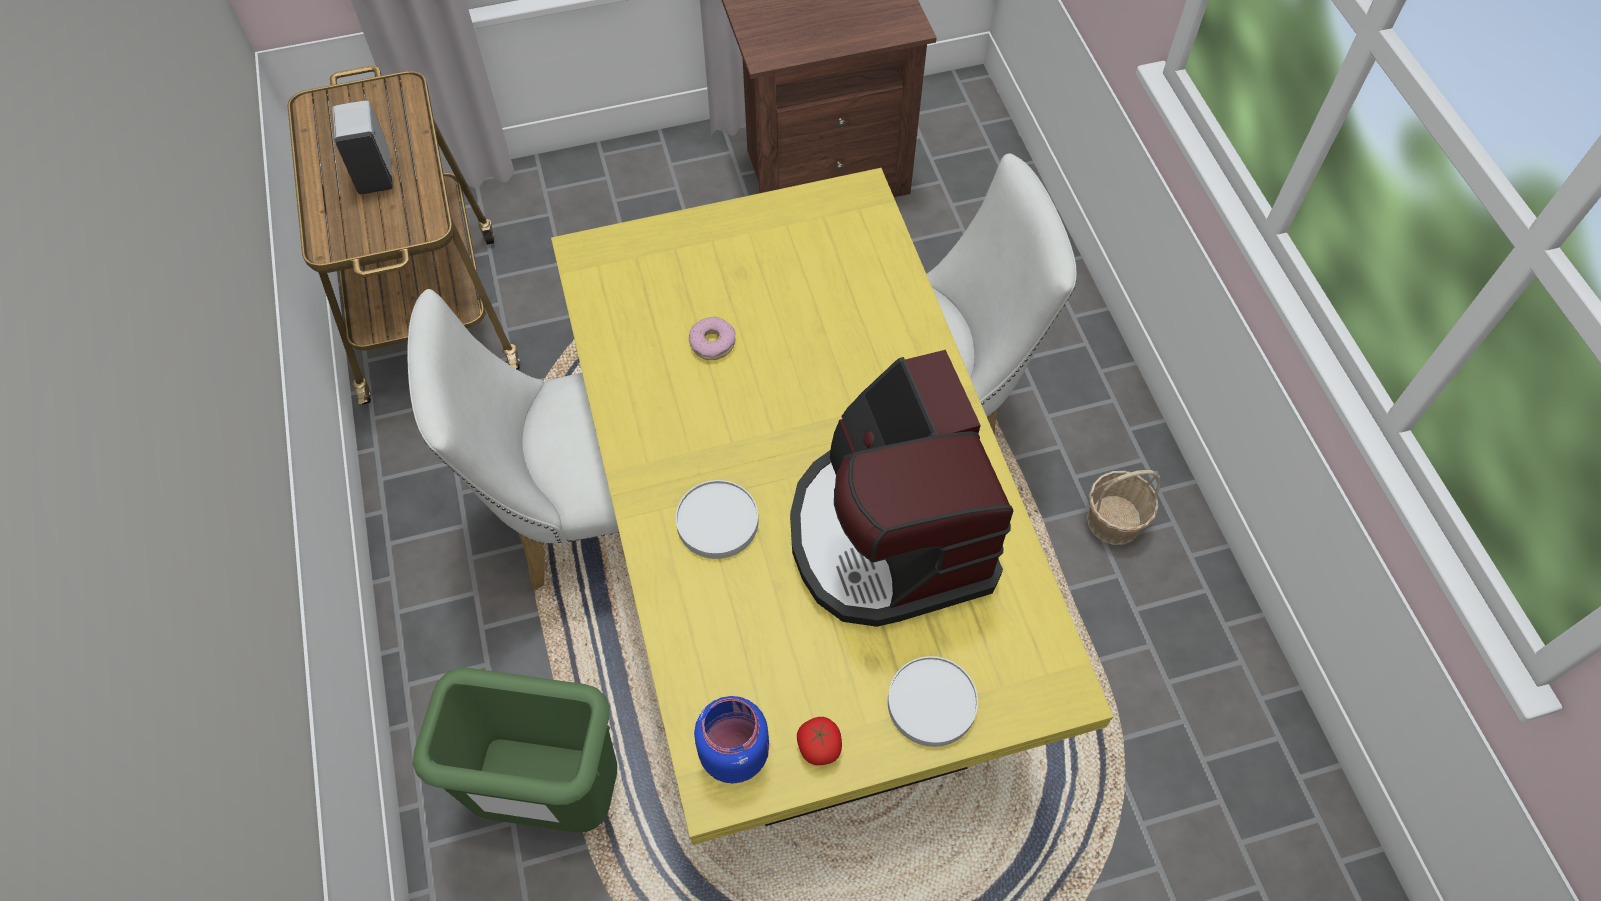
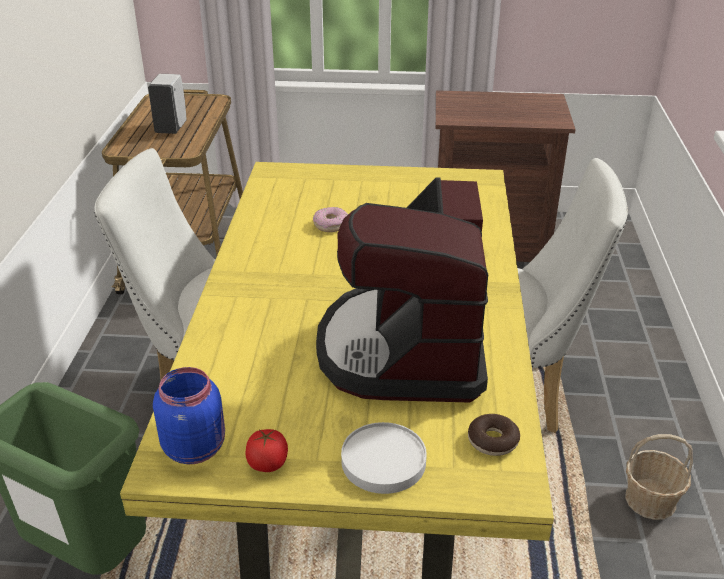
camera: 20 degrees right, 25 degrees down
white plate [676,480,758,559] -> none
none -> donut [468,414,520,456]

